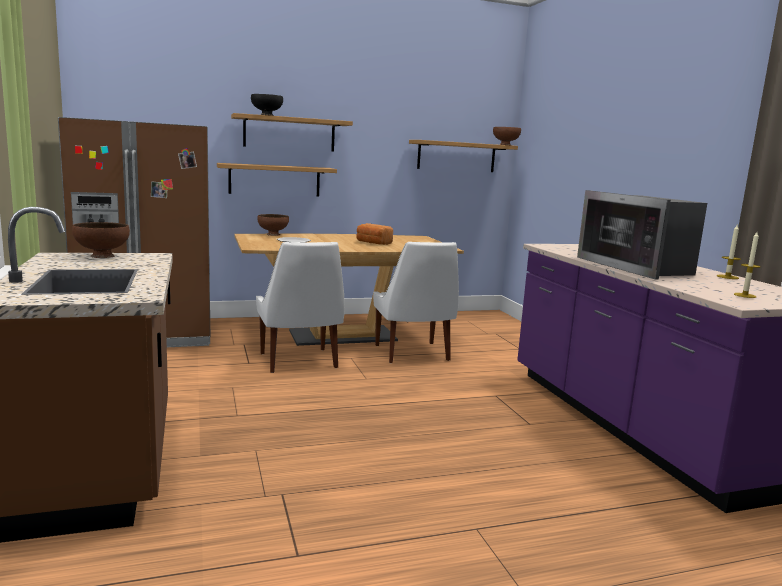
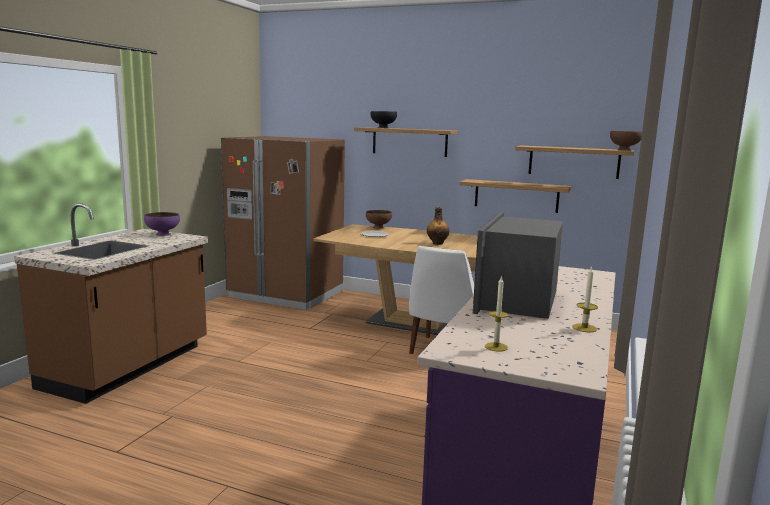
camera: 40 degrees right, 0 degrees up
brown bowl [72,222,130,258] -> purple bowl [144,212,180,236]
shelf [217,163,337,197] -> shelf moved to [459,179,571,213]
white chair [256,242,345,373] -> none
bread [356,223,393,245] -> bottle [427,207,450,245]

